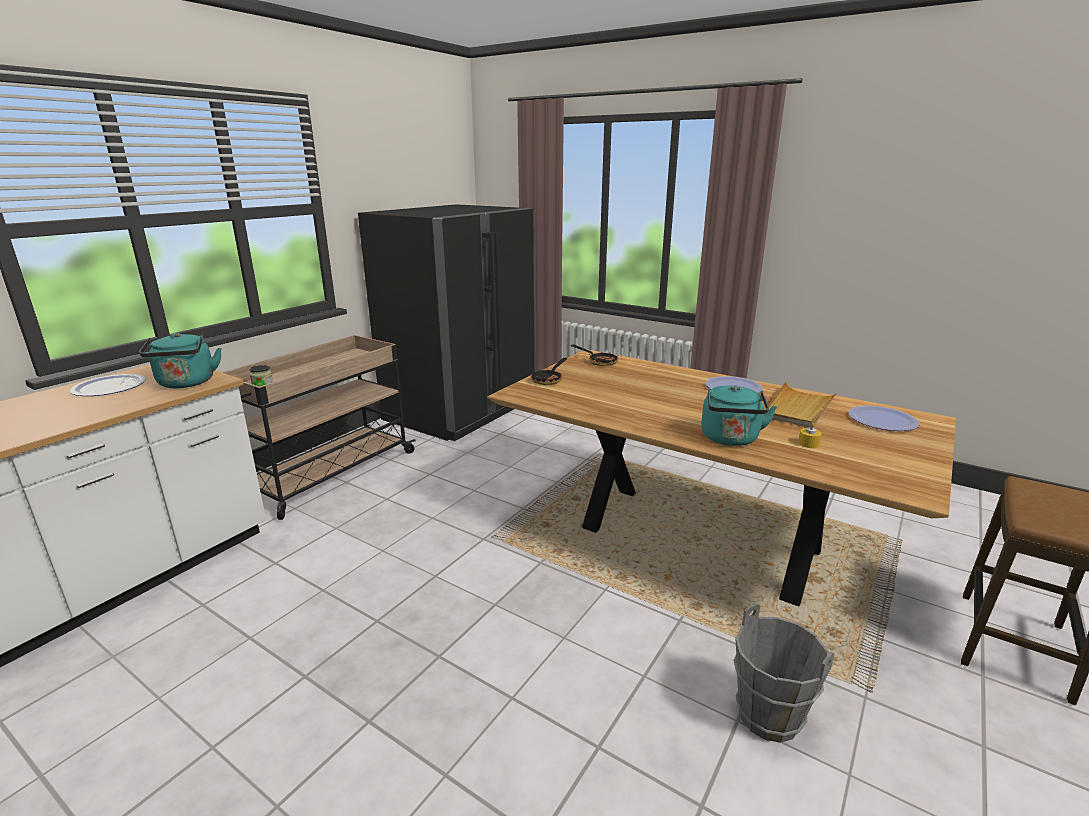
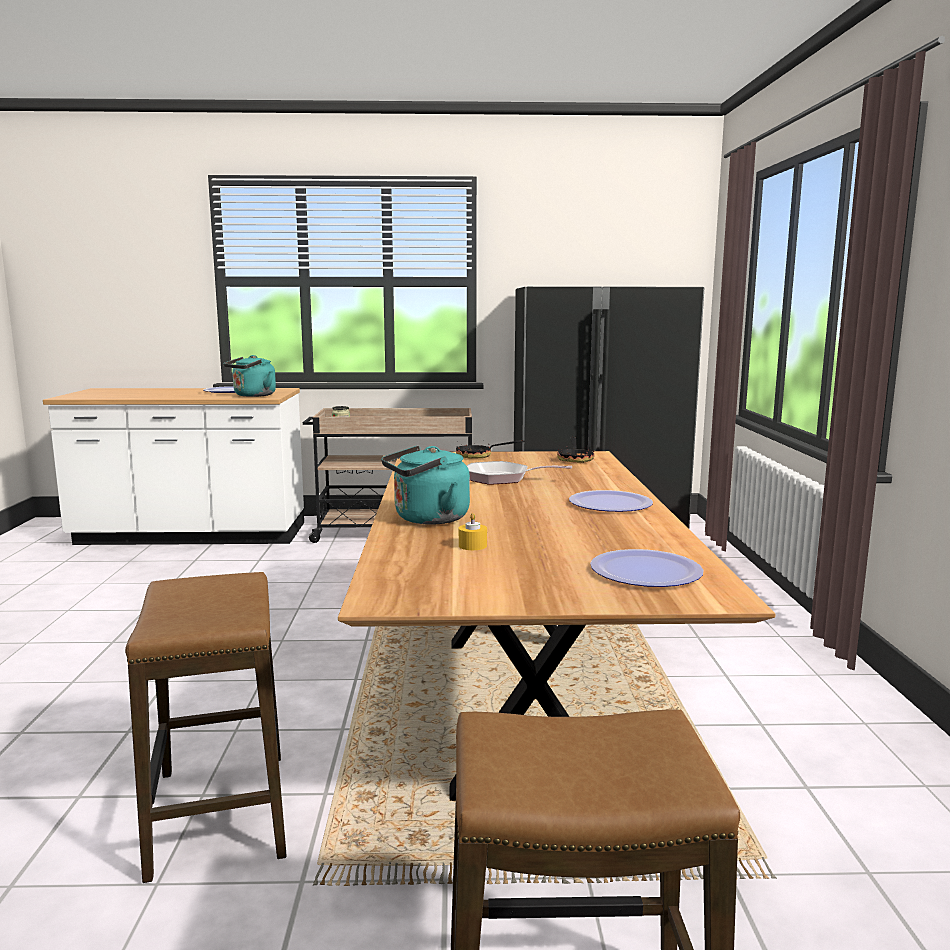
camera: 55 degrees right, 10 degrees down
grey bucket [733,603,835,743] -> stool [125,572,287,883]
beige tray [768,382,838,428] -> none
none -> frying pan [466,461,572,485]

